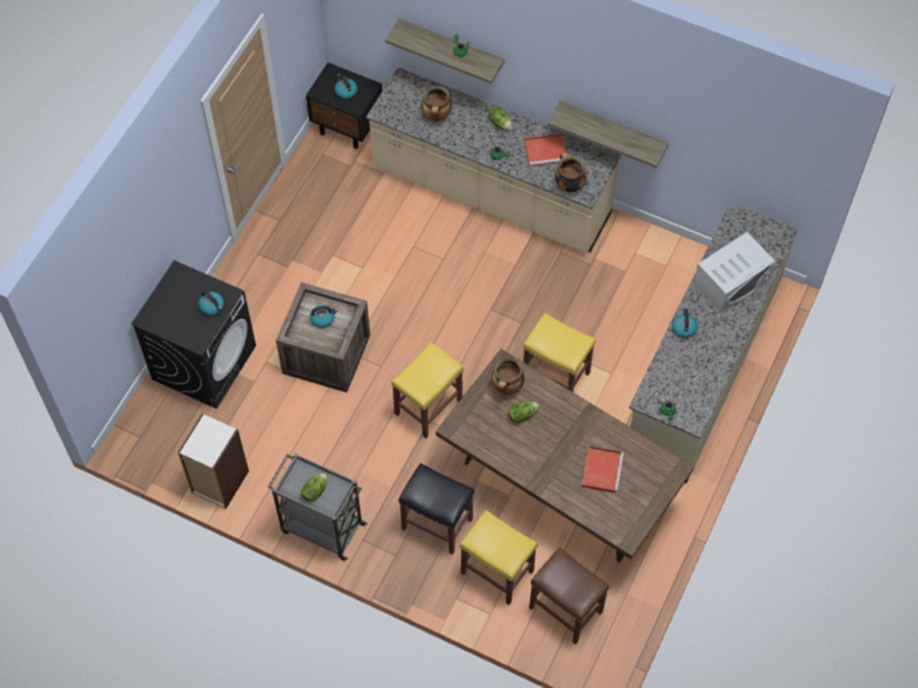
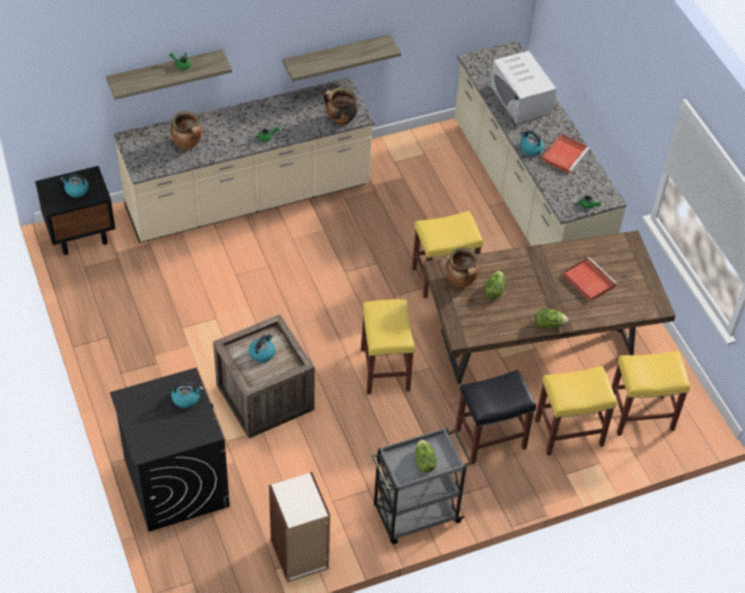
camera: 50 degrees left, 10 degrees down
lettuce [488,106,512,130] -> lettuce moved to [535,309,568,329]
red tray [524,133,567,167] -> red tray moved to [541,134,589,174]
brown stool [529,547,610,645] -> yellow stool [612,351,690,436]
white microwave [693,232,775,312] -> white microwave turned 150 degrees clockwise [490,51,556,124]

